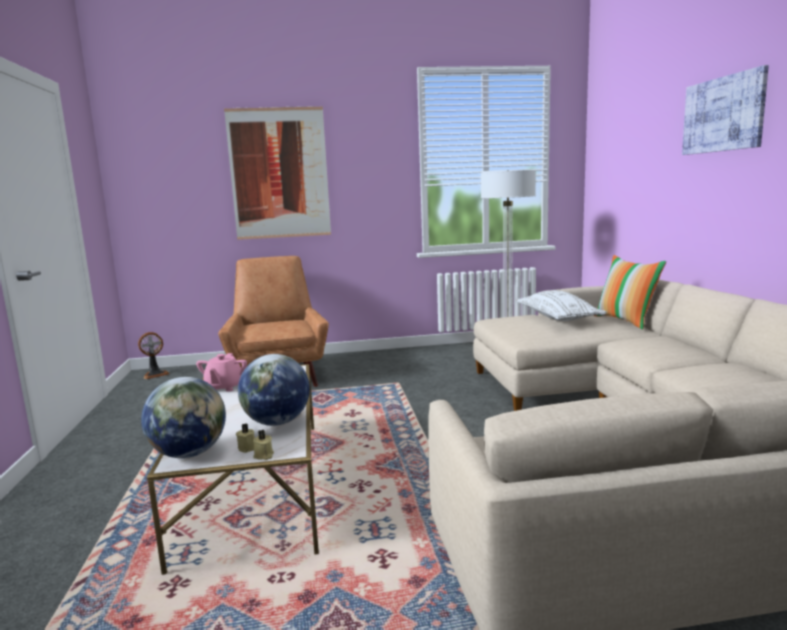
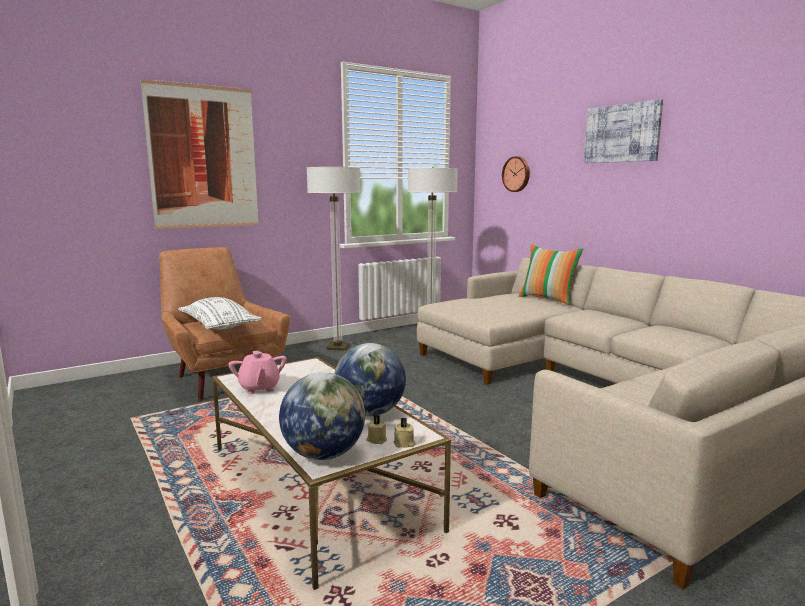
camera: 25 degrees left, 0 degrees up
fan [138,332,170,379] -> none
white pillow [515,290,607,321] -> white pillow moved to [178,297,262,329]
none -> floor lamp [306,166,361,350]
none -> wall clock [502,156,530,192]

